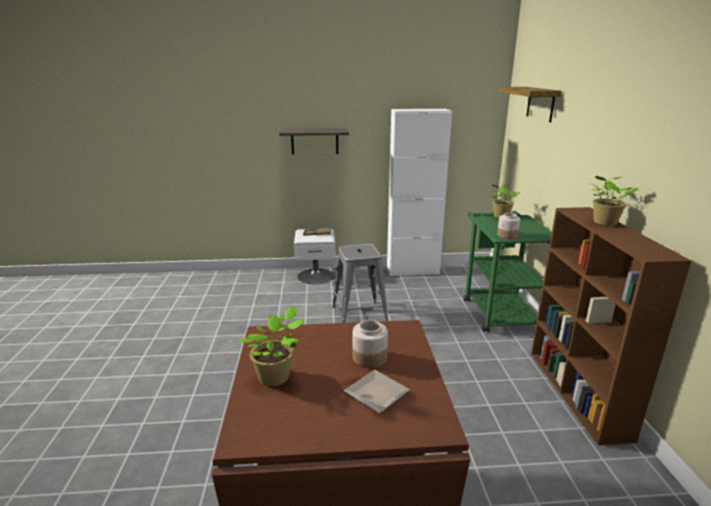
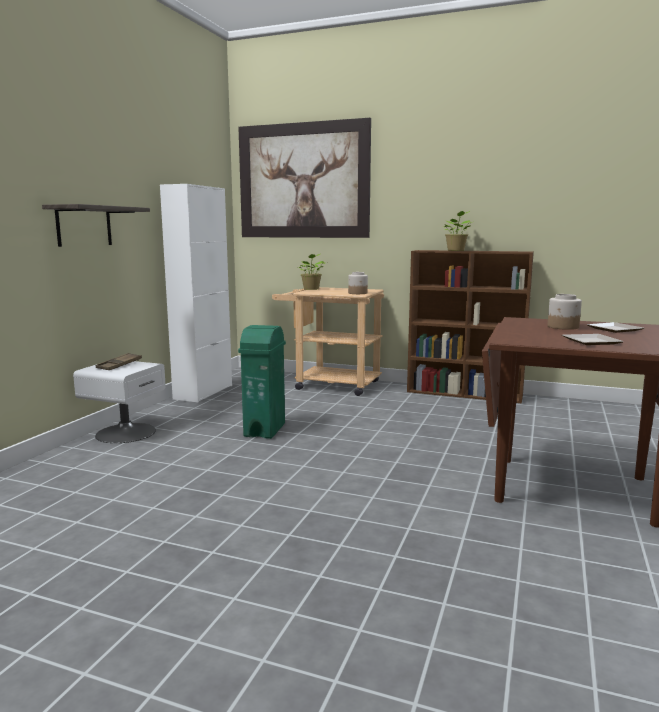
camera: 65 degrees left, 10 degrees down
potted plant [238,306,304,386] -> plate [562,334,624,345]
grey stool [332,244,388,323] -> green trash can [238,325,286,439]
green cart [464,211,552,332] -> beige cart [272,287,384,396]
shelf [499,87,562,122] -> picture [238,118,371,238]

